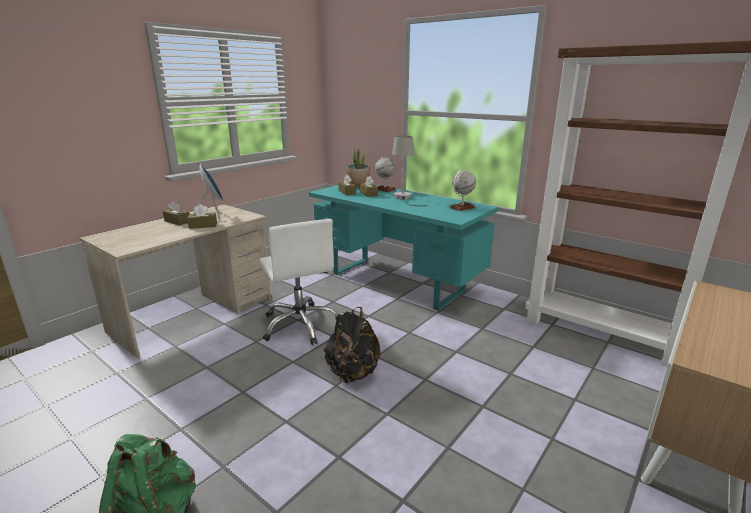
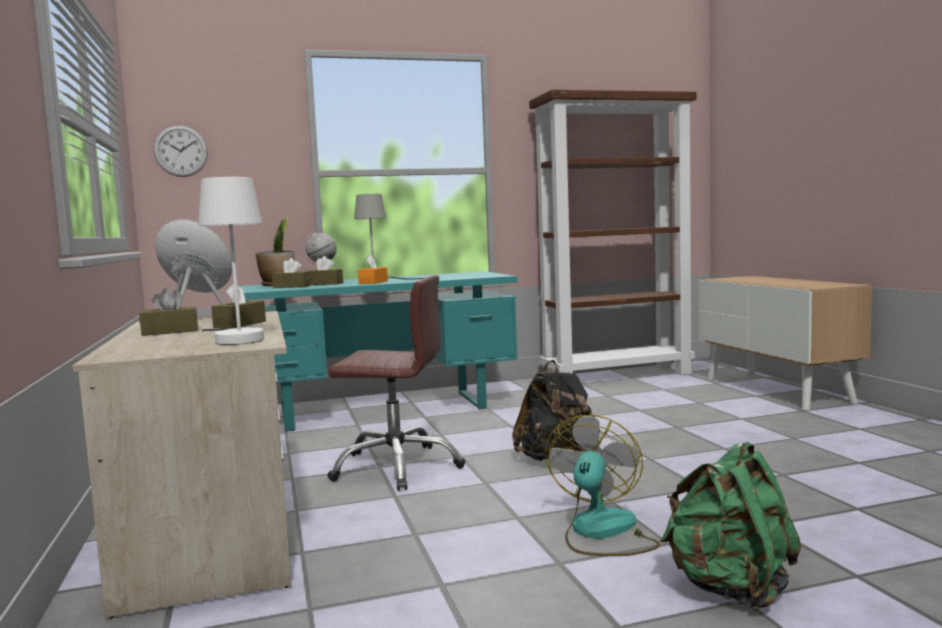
camera: 55 degrees left, 15 degrees down
white office chair [259,219,338,345] -> brown office chair [327,275,466,491]
globe [449,170,476,211] -> none
none -> wall clock [154,125,208,177]
none -> white table lamp [198,177,264,345]
none -> orange tissue box [358,255,388,284]
none -> fan [545,415,660,556]

